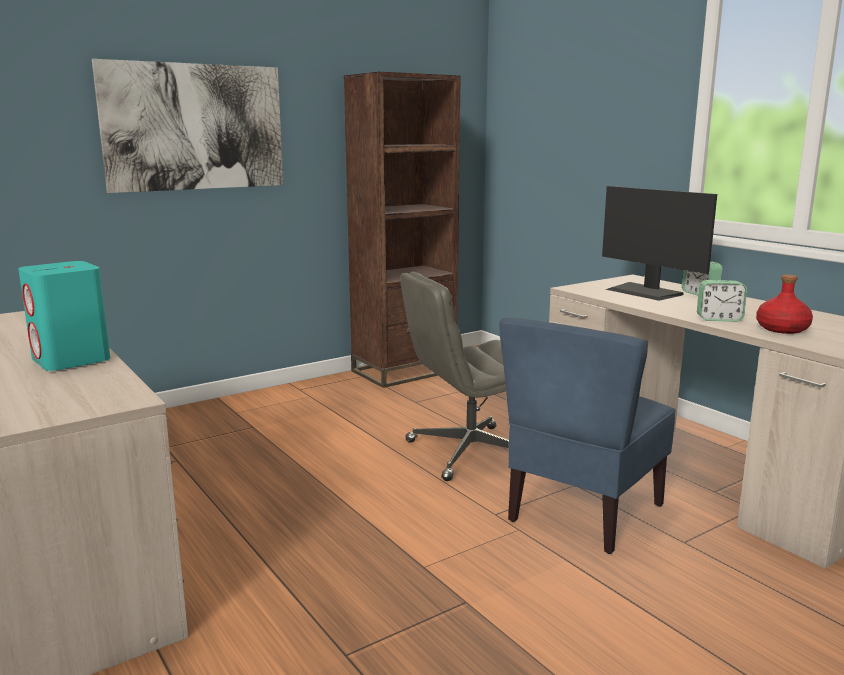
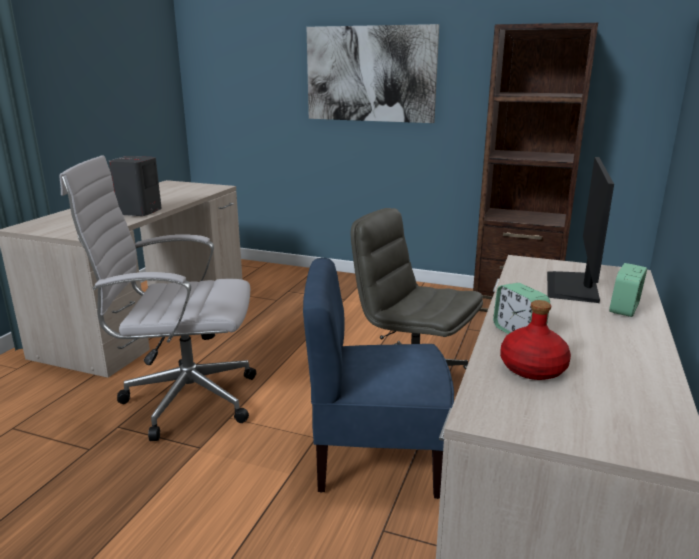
camera: 55 degrees right, 5 degrees up
turquoise speaker [18,261,110,371] -> grey speaker [109,156,162,216]
none -> white office chair [59,155,256,441]

